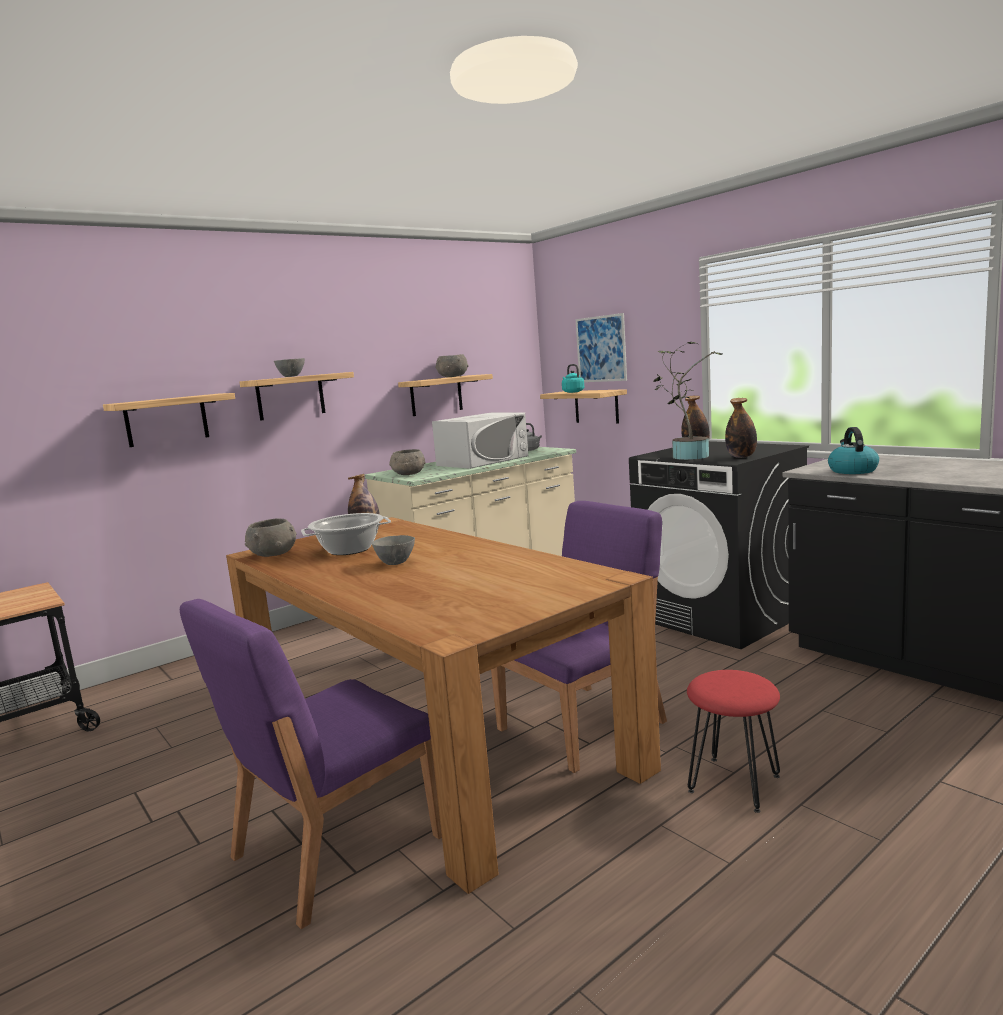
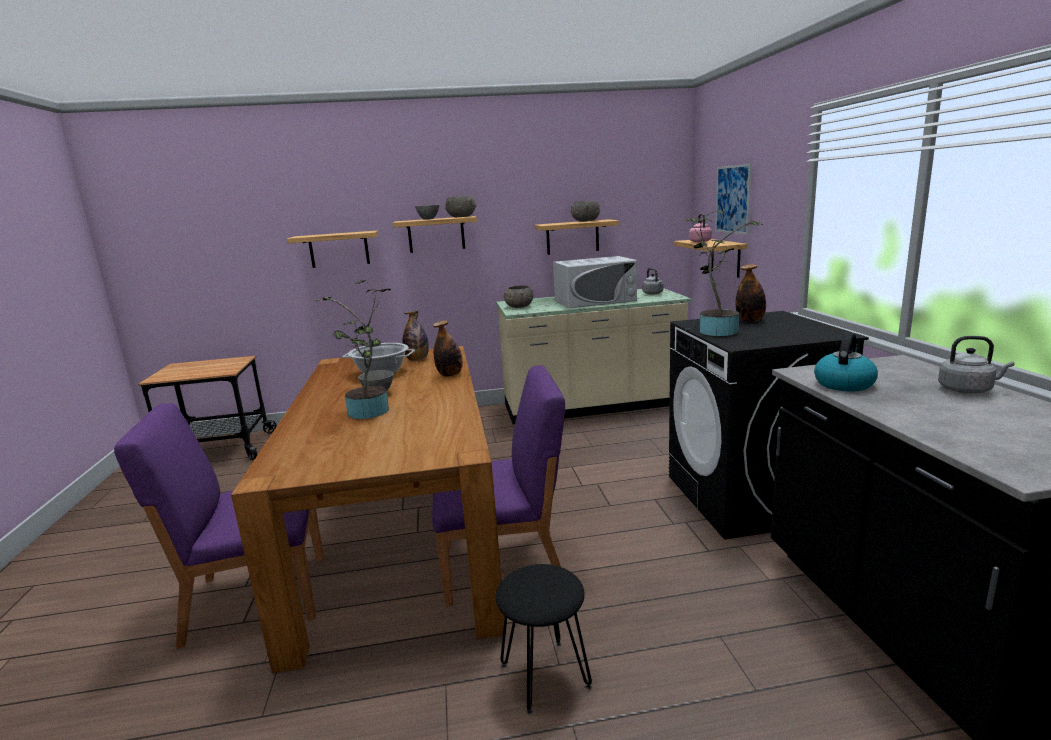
camera: 30 degrees right, 5 degrees up
grey bowl [245,518,296,557] -> grey bowl moved to [445,196,476,217]
turquoise kettle [562,364,584,393] -> pink kettle [689,214,712,242]
red stool [687,670,780,813] -> black stool [496,564,592,714]
bottle [725,398,757,458] -> bottle moved to [433,321,463,377]
none -> potted plant [315,280,391,419]
none -> grey kettle [938,336,1014,394]

